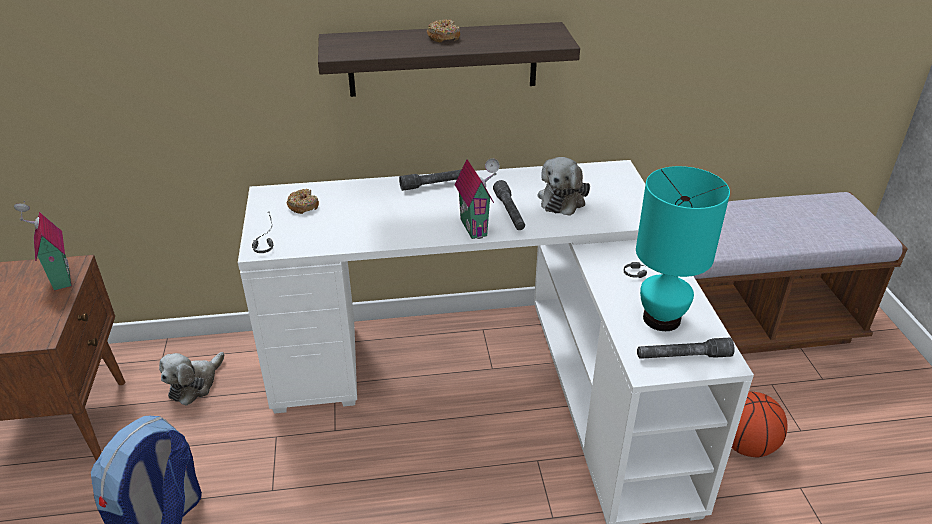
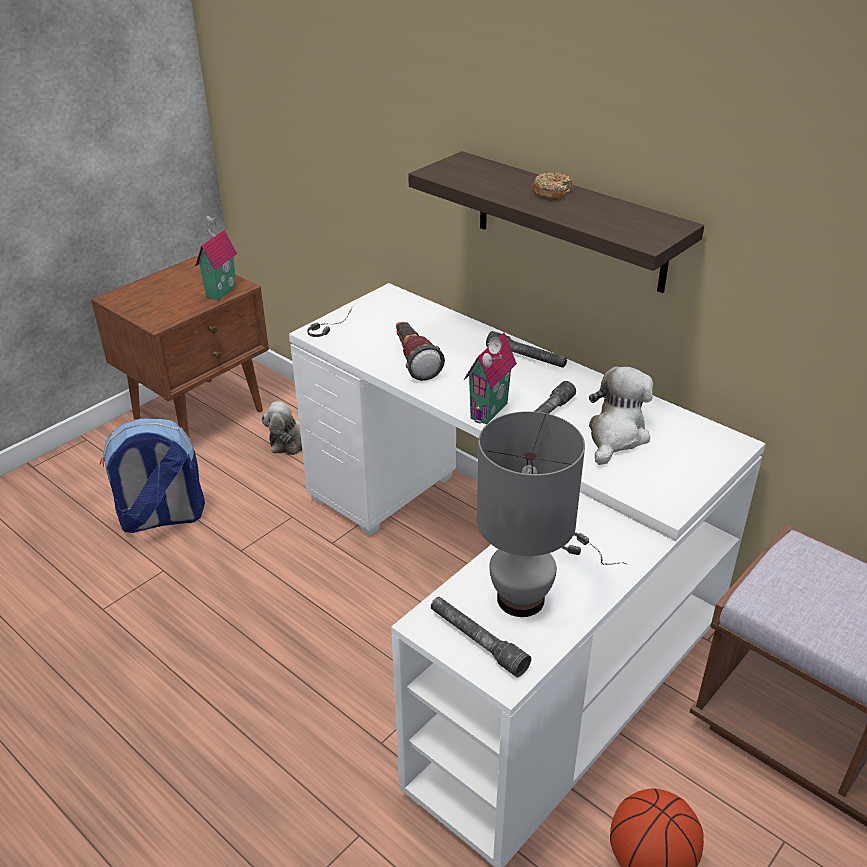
camera: 50 degrees right, 0 degrees up
donut [287,189,319,214] -> none
plush toy [537,157,590,216] -> plush toy turned 135 degrees clockwise [589,366,653,465]
turquoise table lamp [636,166,730,331] -> grey table lamp [477,411,585,617]
none -> flashlight [396,322,445,381]

